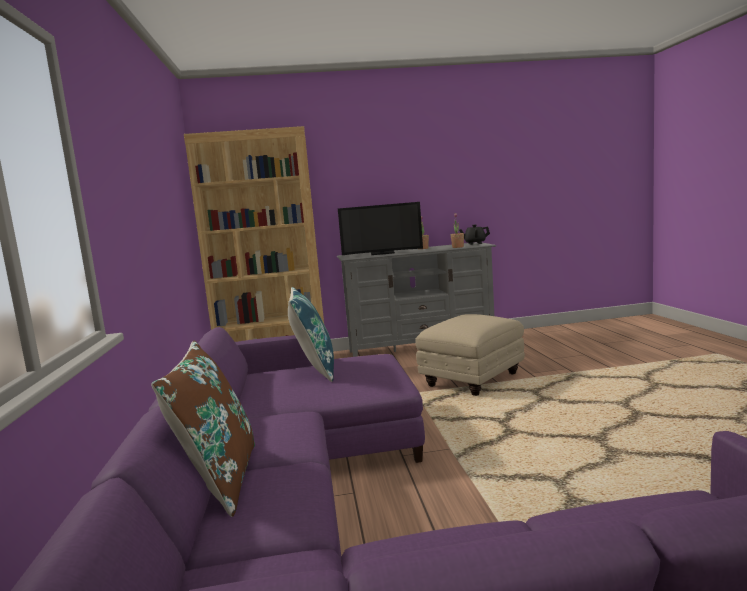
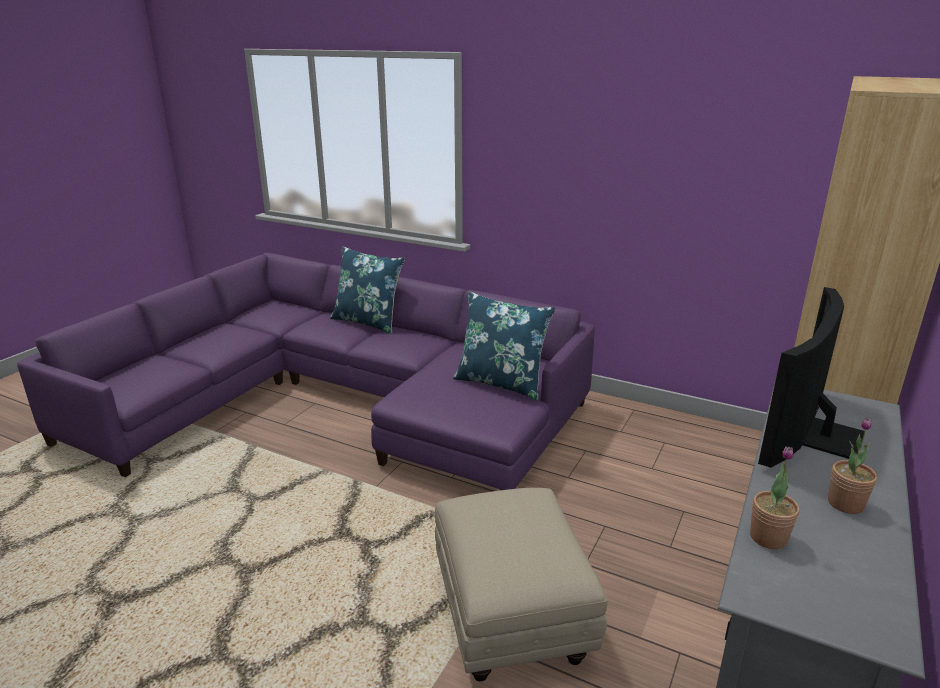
camera: 125 degrees right, 15 degrees up
brown pillow [151,340,255,517] -> blue pillow [330,246,405,334]
black teapot [459,224,490,245] -> none

